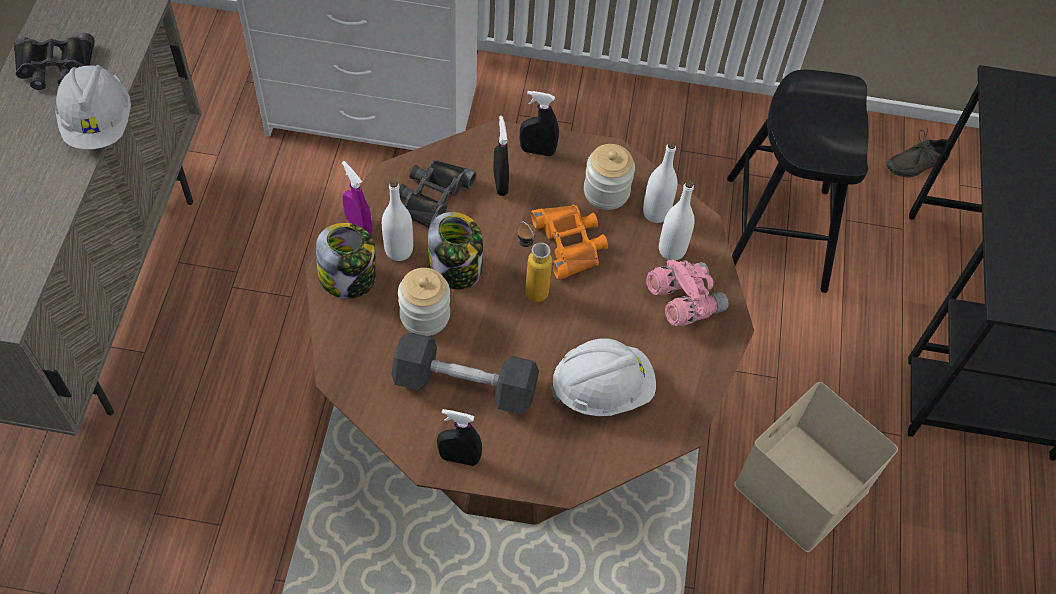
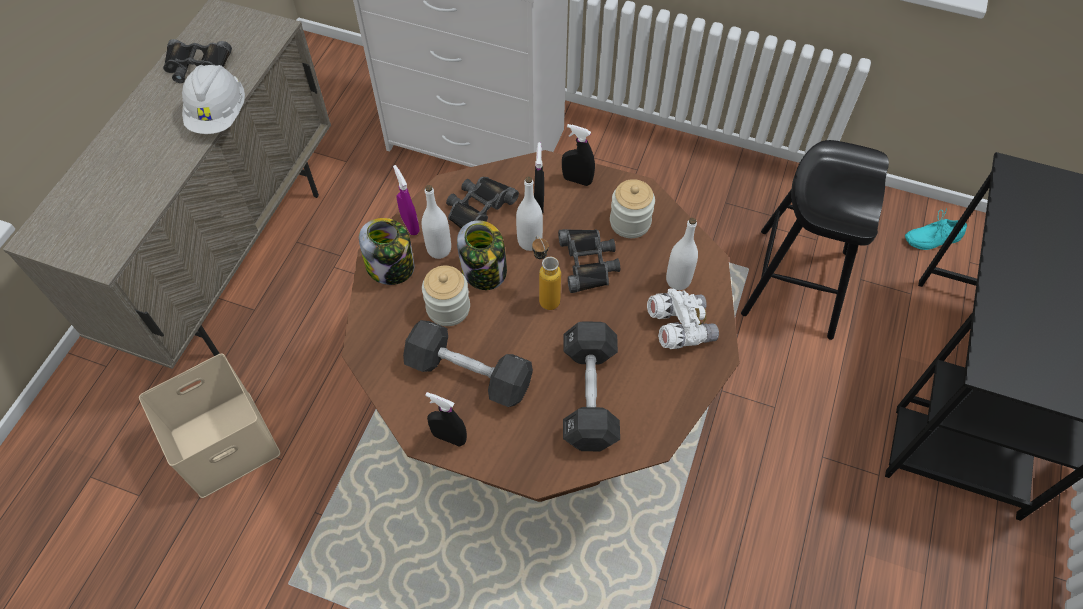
camera: 15 degrees right, 0 degrees up
orange binoculars [531,205,608,280] -> black binoculars [558,229,620,293]
white hard hat [551,338,656,416] -> black dumbbell [563,321,620,451]
white bottle [643,142,678,223] -> white bottle moved to [516,177,543,251]
pink binoculars [646,260,729,326] -> white binoculars [647,288,719,349]
beige storage box [734,382,898,552] -> beige storage box moved to [139,354,280,498]
grey shoe [886,128,950,177] -> turquoise shoe [905,209,967,250]

